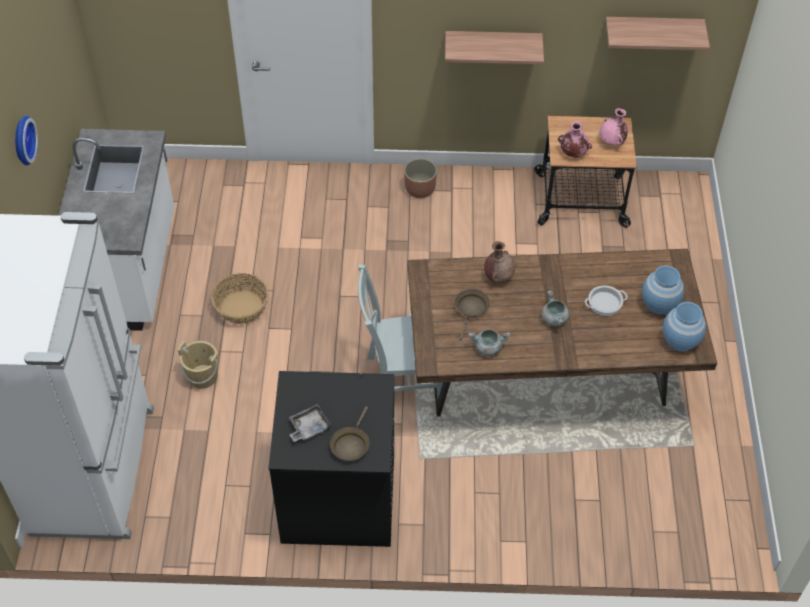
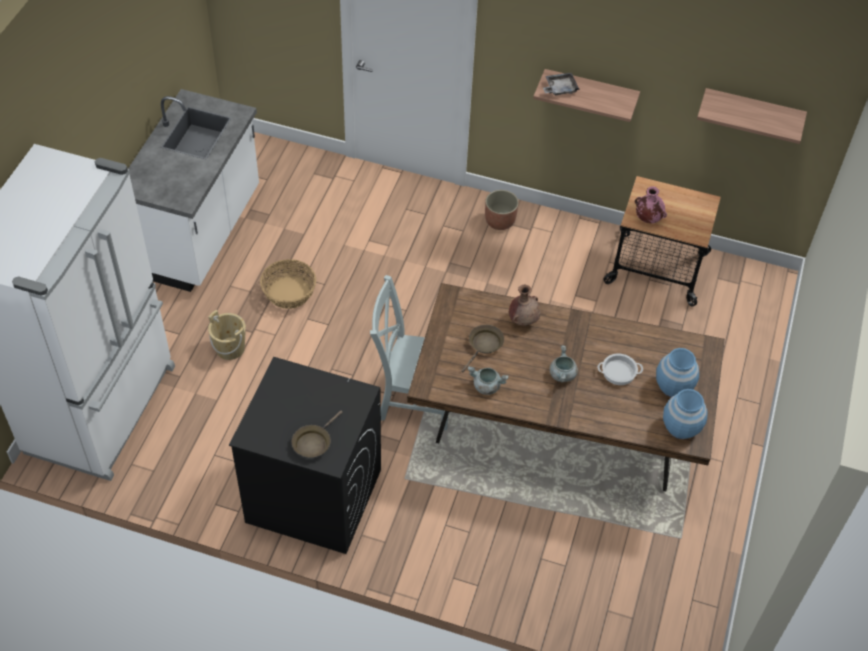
camera: 15 degrees right, 0 degrees up
wall clock [15,115,38,166] -> none
grey tray [289,404,332,442] -> grey tray moved to [543,73,580,96]
pink vase [599,108,628,145] -> none

